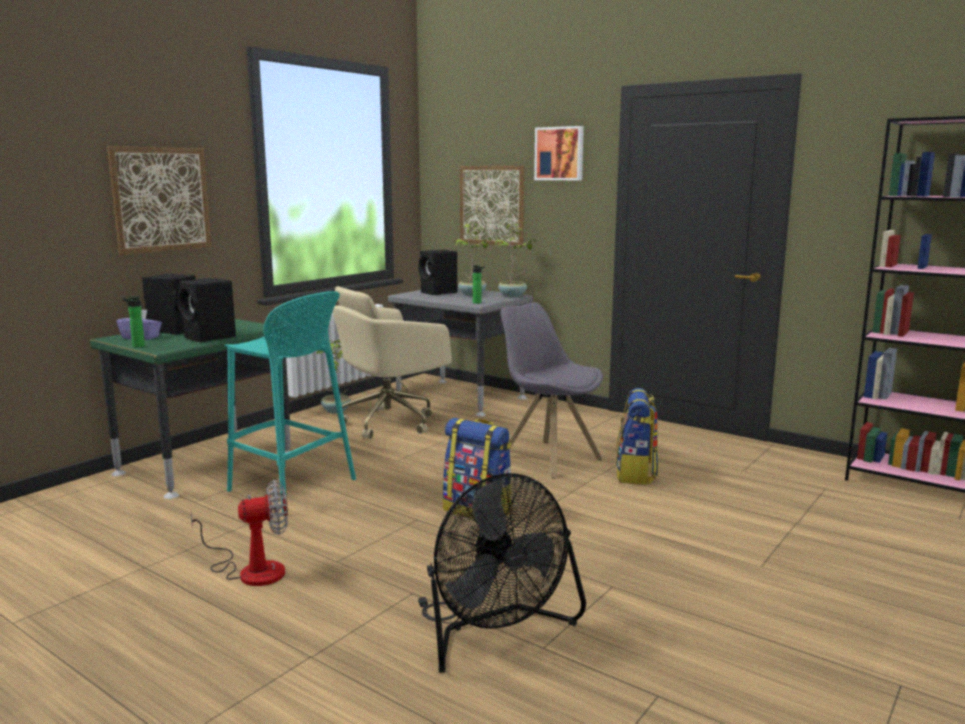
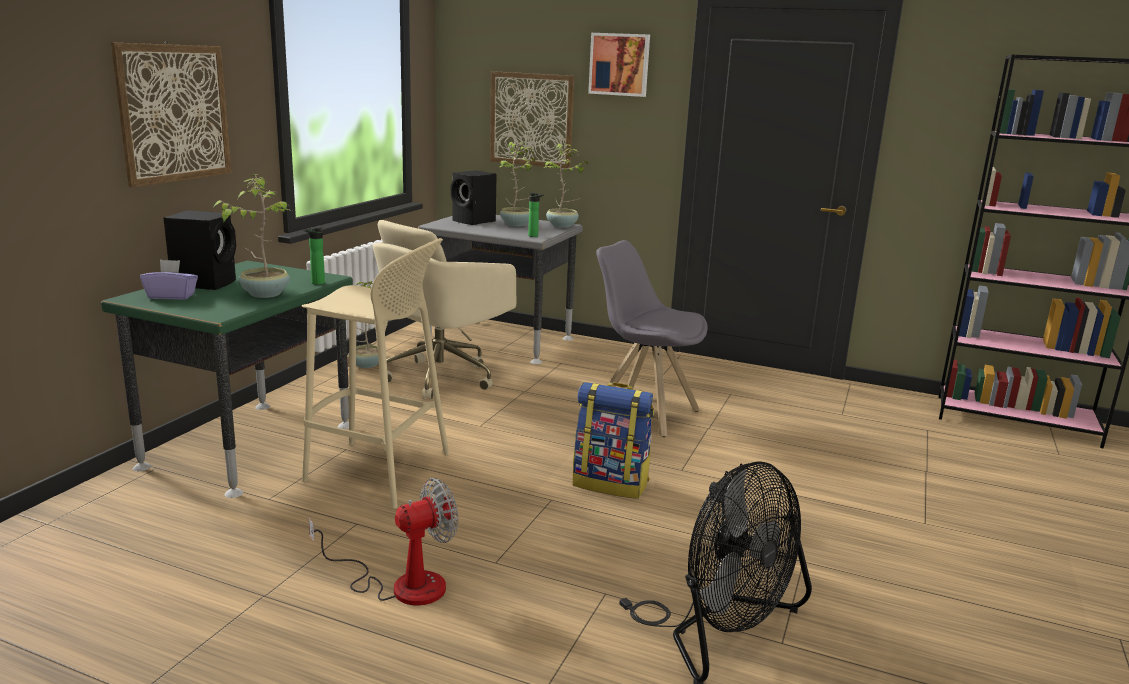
camera: 15 degrees left, 5 degrees up
bottle [122,296,145,348] -> bottle moved to [303,227,325,285]
black speaker [178,278,236,342] -> potted plant [214,174,292,298]
turquoise stool [225,291,356,516] -> beige stool [302,238,449,508]
backpack [616,388,659,485] -> none

